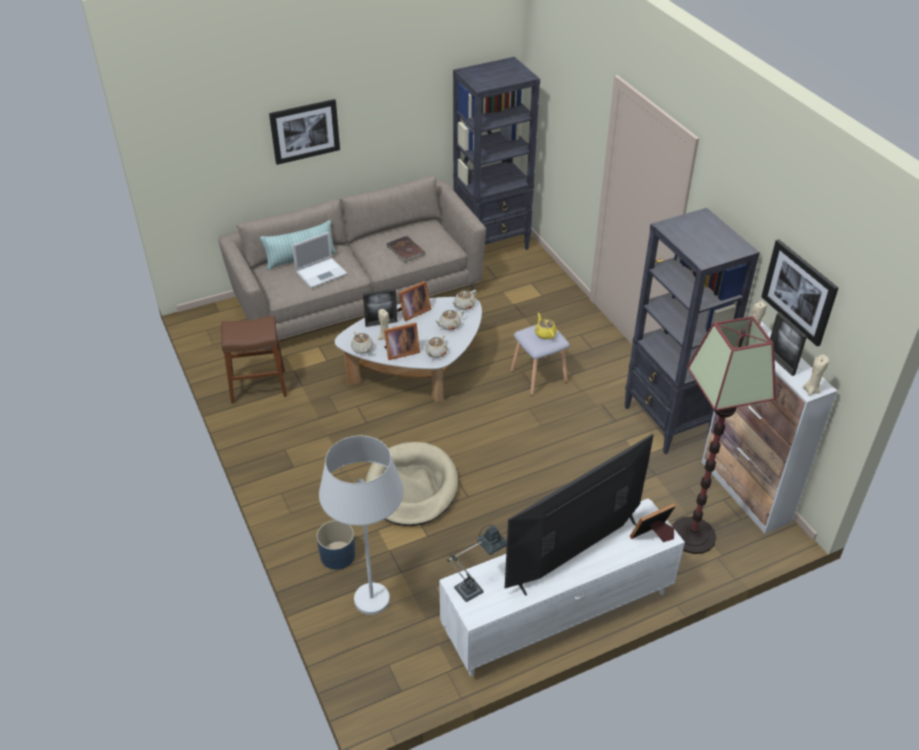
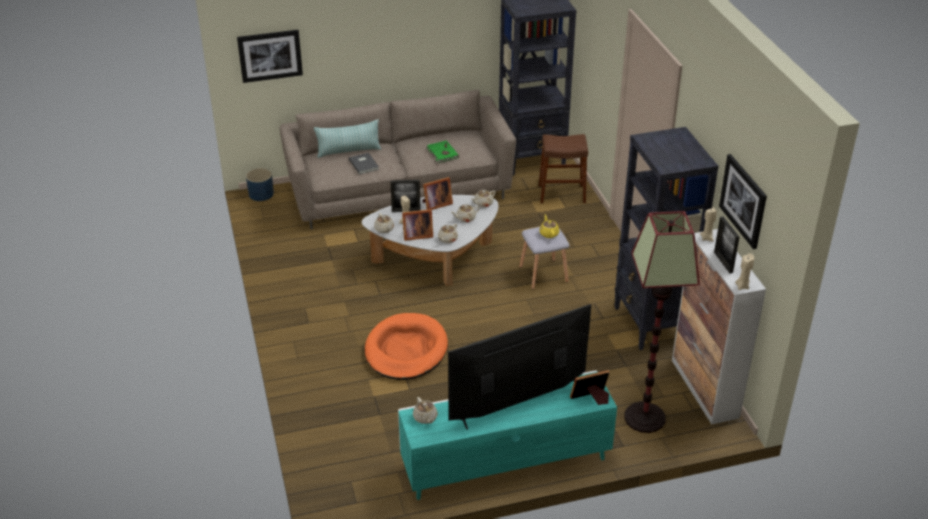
camera: 10 degrees right, 5 degrees down
brown stool [221,316,287,403] -> brown stool moved to [539,134,588,203]
picture [269,99,340,165] -> picture moved to [237,30,303,83]
laptop [292,232,347,288] -> grey book [349,153,379,174]
blue planter [316,520,355,570] -> blue planter moved to [246,168,274,201]
white floor lamp [319,436,404,615] -> none
beige dog bed [366,442,458,526] -> orange dog bed [365,313,448,380]
brown book [386,236,425,263] -> green book [427,140,459,163]
white tv stand [439,499,685,677] -> turquoise tv stand [398,370,617,500]
table lamp [447,525,507,602] -> beige teapot [413,397,438,424]

